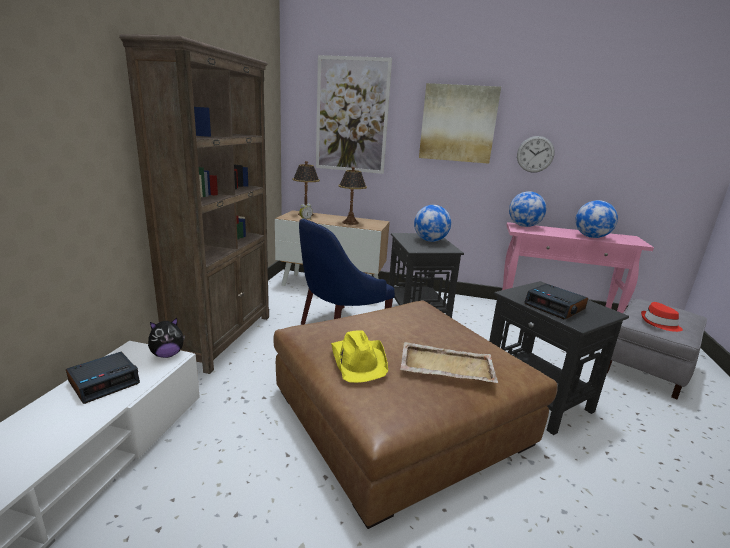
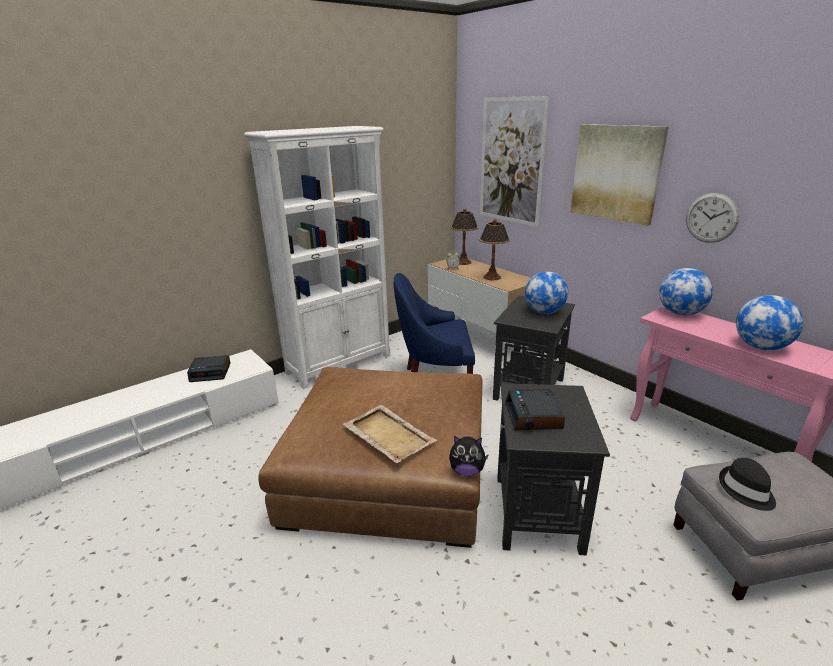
camera: 40 degrees right, 5 degrees up
brown bookcase [119,34,269,374] -> white bookcase [244,126,390,389]
plush toy [148,318,185,358] -> plush toy moved to [449,436,489,476]
yellow hat [331,330,388,383] -> none
red hat [641,302,683,332] -> black hat [719,458,776,511]

